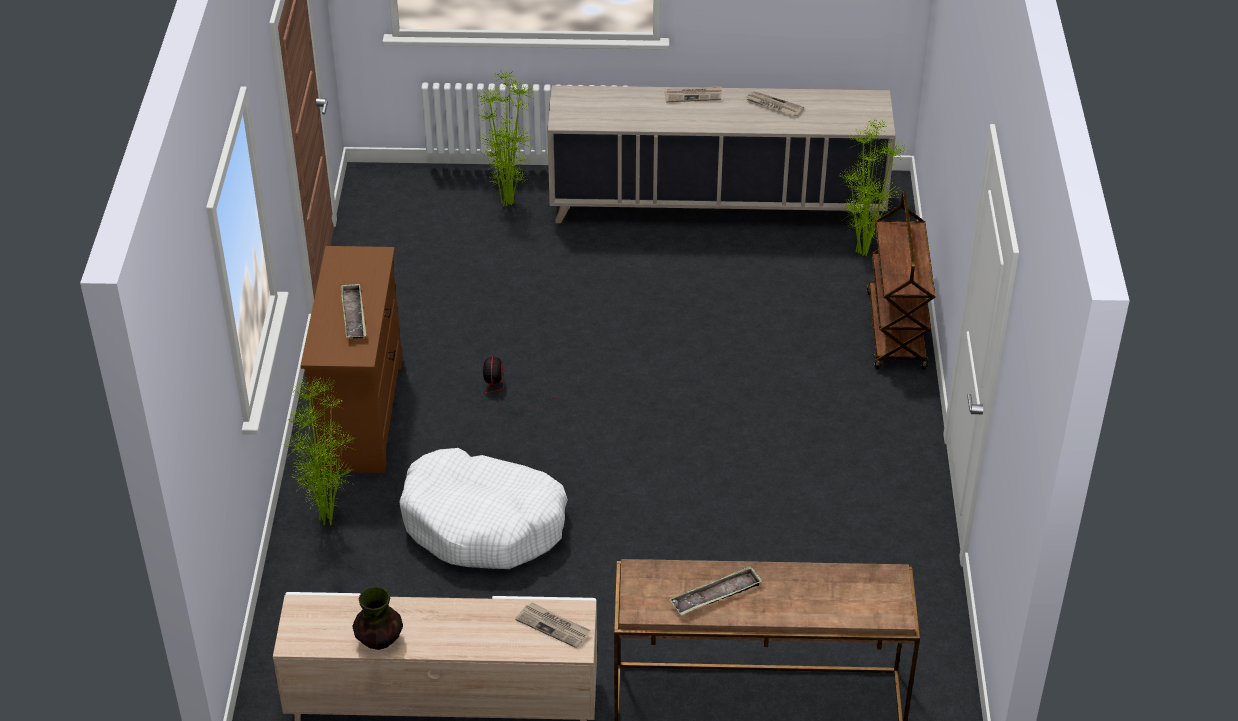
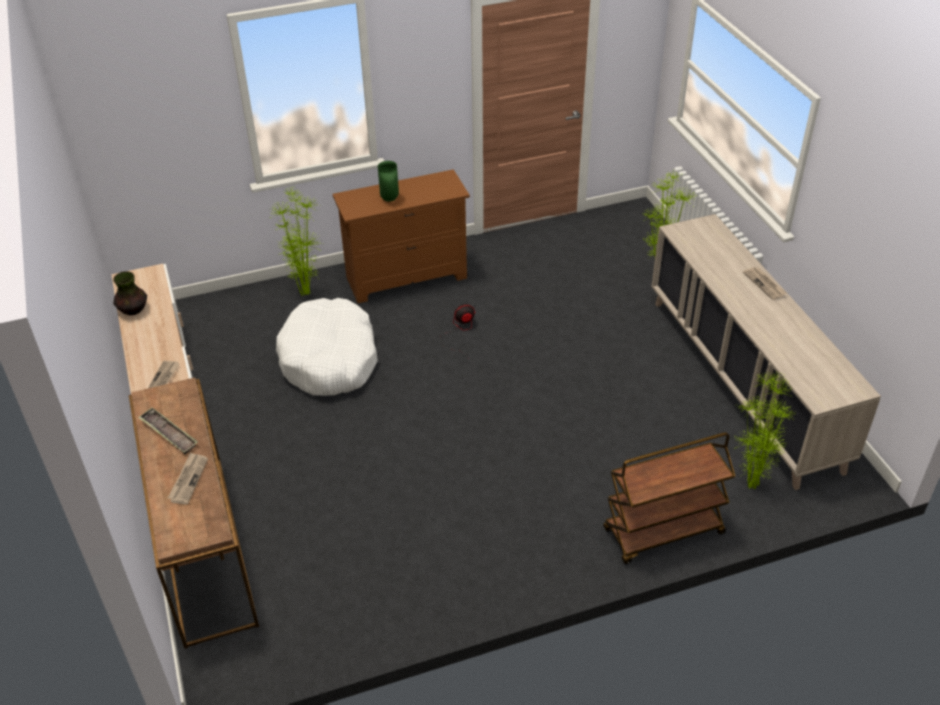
camera: 70 degrees right, 0 degrees up
tray [340,283,366,339] -> green vase [378,161,399,202]
newspaper [746,91,804,116] -> newspaper moved to [168,452,208,504]

